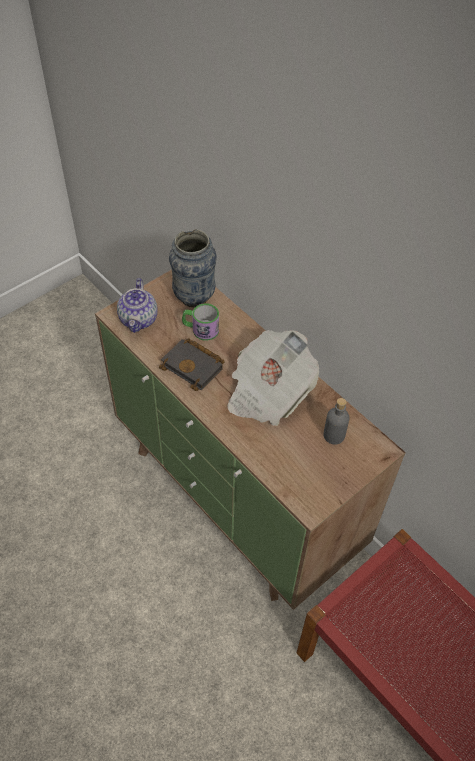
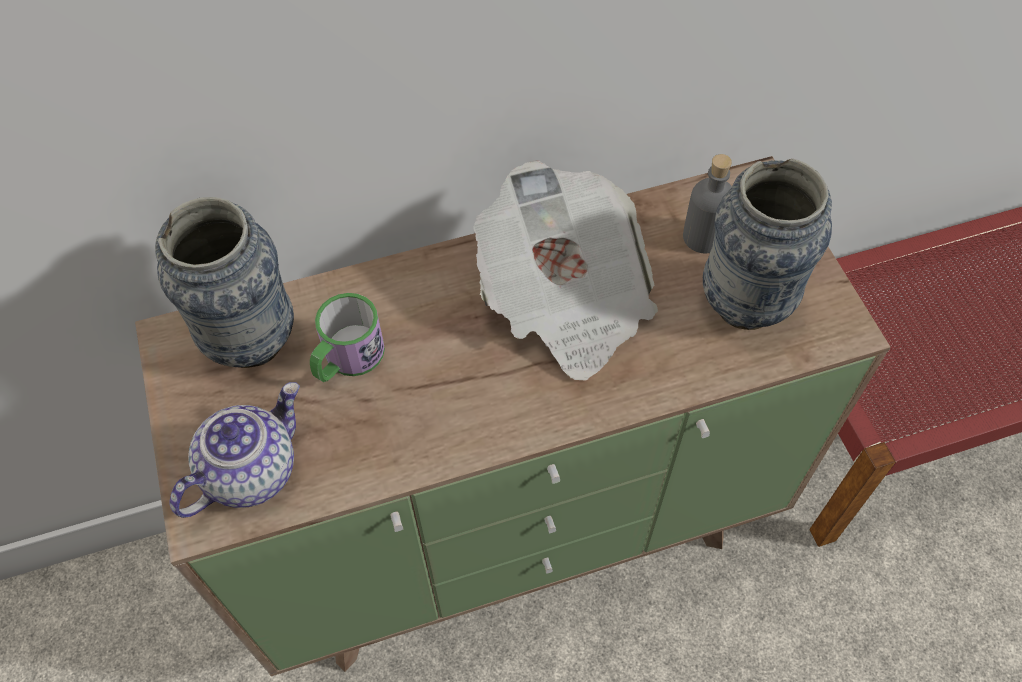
camera: 65 degrees left, 5 degrees up
teapot [117,278,158,333] -> teapot turned 75 degrees counterclockwise [169,382,300,518]
black book [159,338,225,391] -> none
none -> vase [703,158,832,330]

